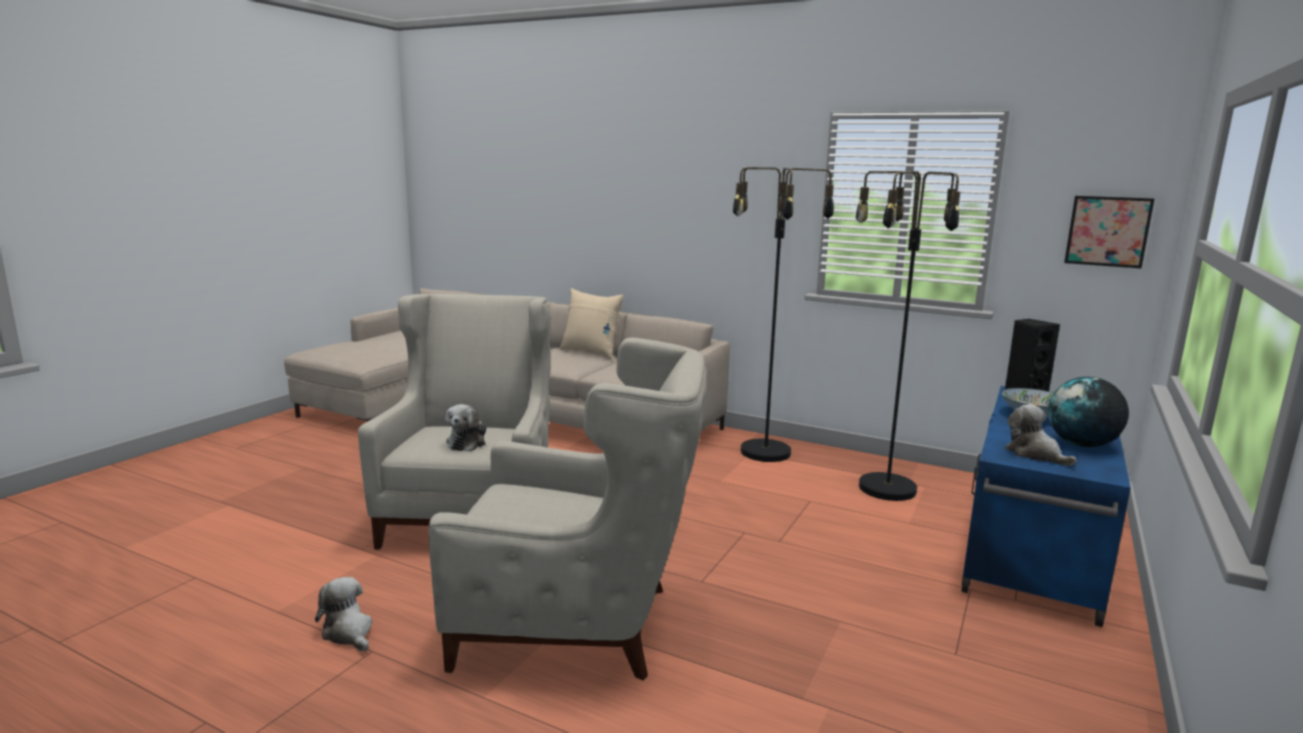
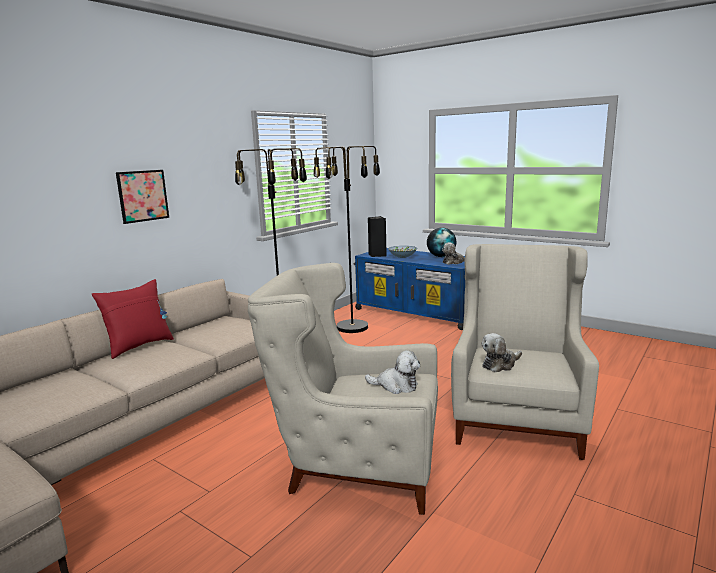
camera: 80 degrees left, 0 degrees up
plush toy [315,577,372,651] -> plush toy moved to [482,333,522,372]
beige pillow [560,288,624,359] -> red pillow [91,279,174,359]
picture [1064,196,1154,268] -> picture moved to [116,170,169,224]

